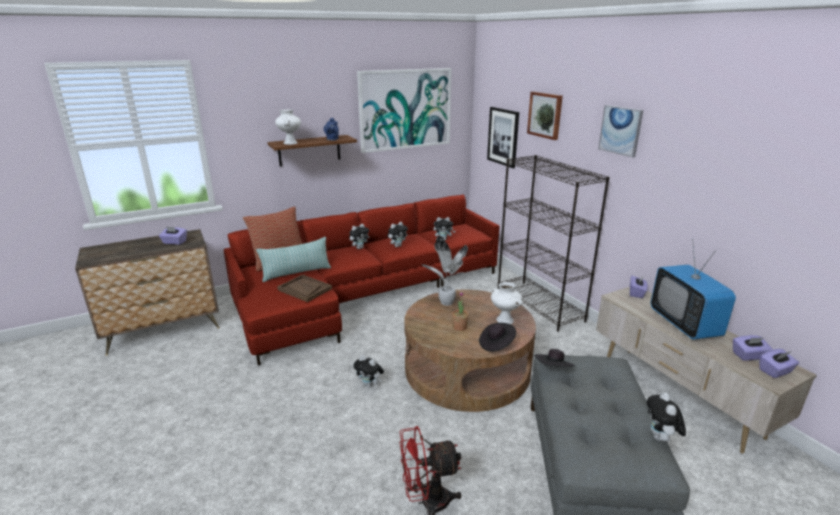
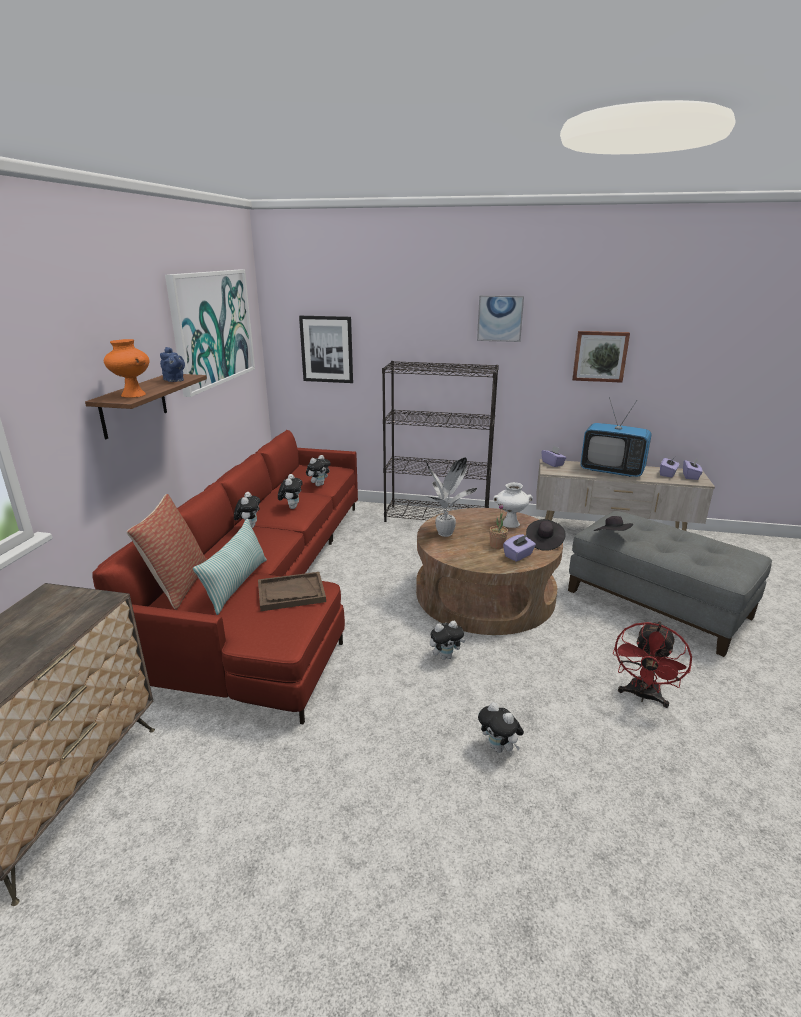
camera: 50 degrees left, 0 degrees up
purple tissue box [159,226,187,245] -> purple tissue box moved to [503,534,536,562]
white vase [275,110,301,145] -> orange vase [104,339,149,398]
picture [527,91,563,140] -> picture moved to [572,331,630,383]
plush toy [647,392,686,442] -> plush toy moved to [478,702,524,753]

